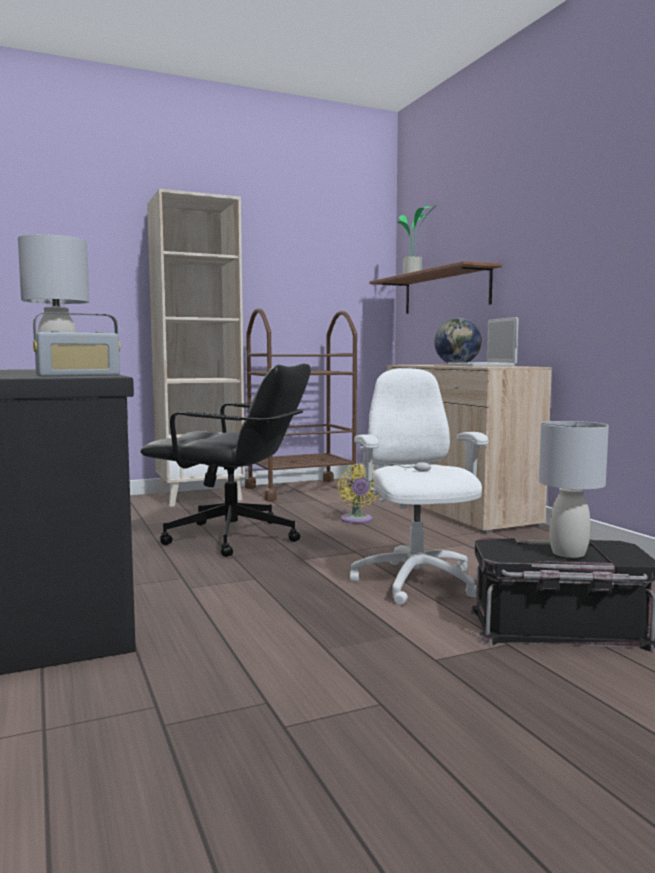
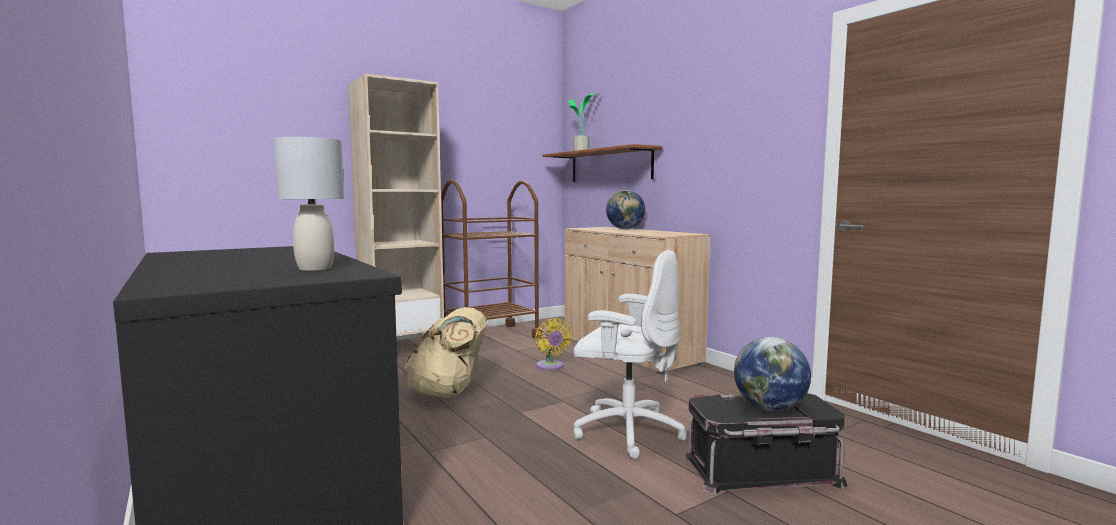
camera: 10 degrees left, 0 degrees up
radio [33,312,120,377] -> none
black office chair [140,363,311,557] -> beige backpack [405,307,488,398]
white office chair [350,368,488,605] -> white office chair turned 135 degrees clockwise [573,250,687,459]
laptop [448,317,519,367] -> none
grey table lamp [539,421,609,558] -> globe [734,337,811,411]

